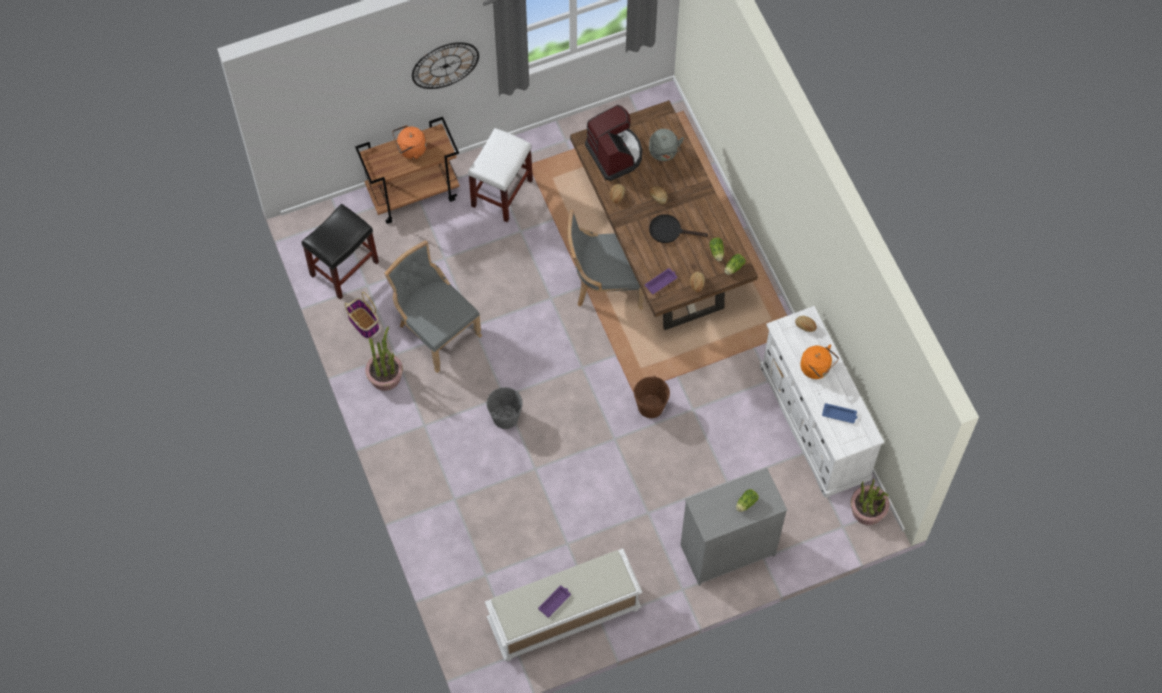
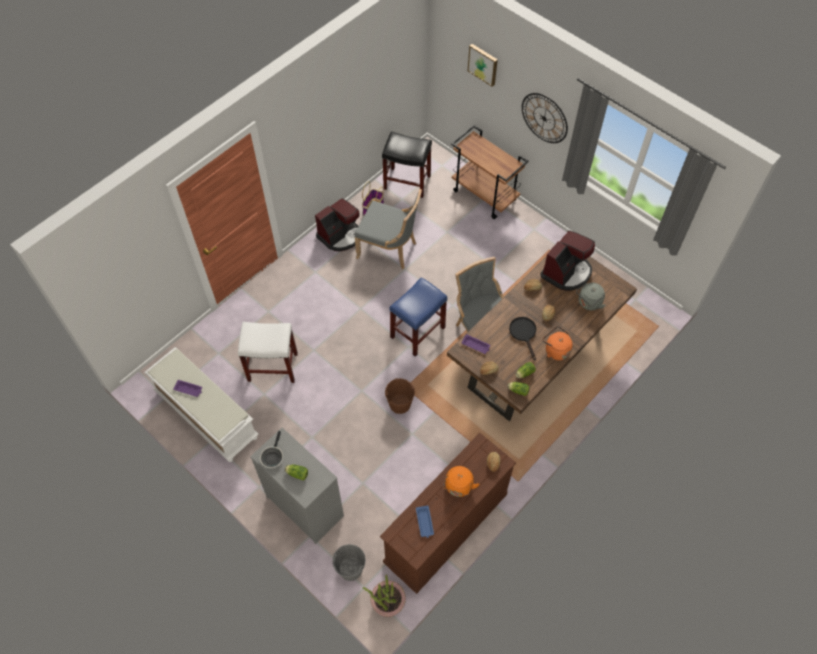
camera: 65 degrees right, 5 degrees down
potted plant [365,326,403,391] -> coffee machine [315,198,360,252]
grey chair [384,240,483,373] -> grey chair turned 90 degrees clockwise [354,189,422,269]
orange kettle [392,125,426,159] -> orange kettle moved to [543,326,573,360]
white stool [468,128,533,223] -> white stool moved to [238,322,298,383]
grey bucket [487,387,523,429] -> grey bucket moved to [332,544,366,581]
white dresser [760,306,884,498] -> brown dresser [380,433,516,594]
none -> frying pan [260,431,283,469]
none -> blue stool [389,277,447,357]
none -> picture [468,44,498,87]

